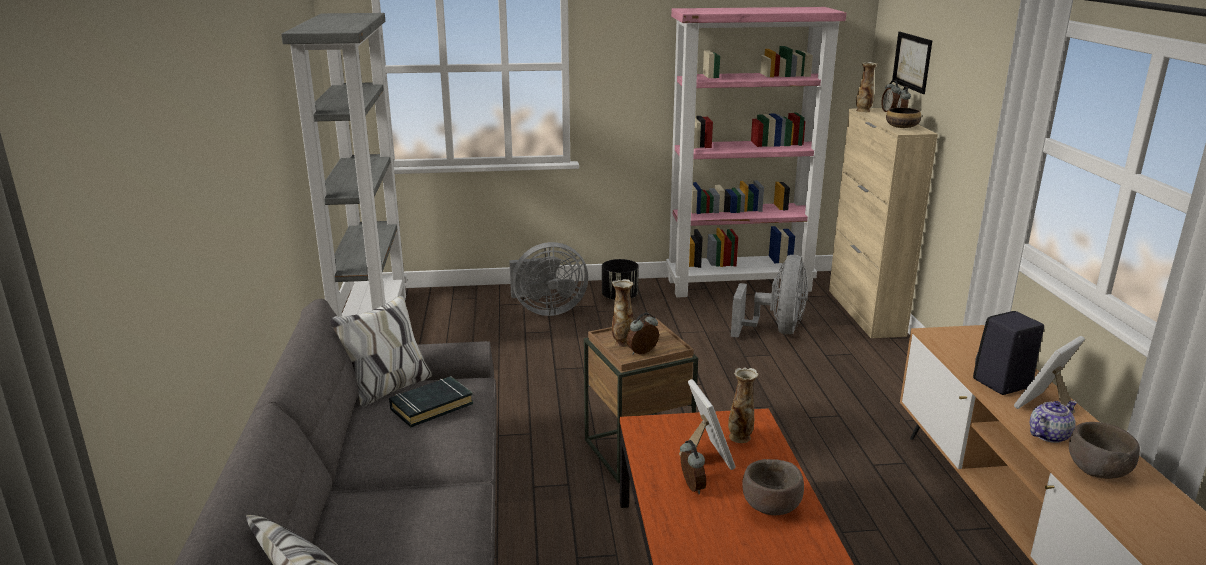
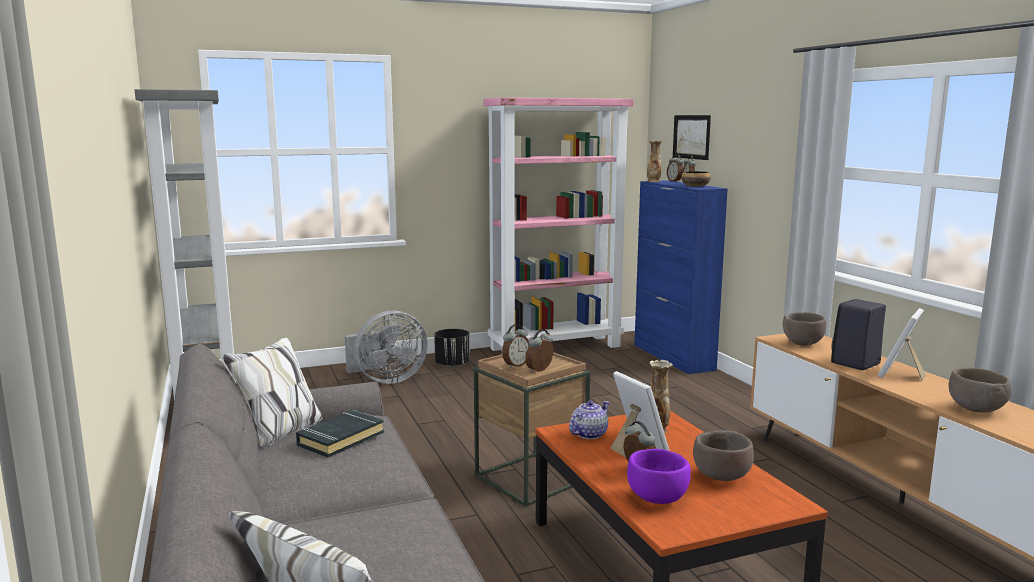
camera: 15 degrees left, 10 degrees down
vase [612,279,634,347] -> alarm clock [502,324,529,368]
grey fan [731,255,808,337] -> none
beige cabinet [829,108,938,338] -> blue cabinet [634,180,728,374]
teapot [1030,401,1077,443] -> teapot moved to [569,400,610,439]
none -> purple bowl [627,449,691,504]
none -> brown bowl [783,312,826,345]

